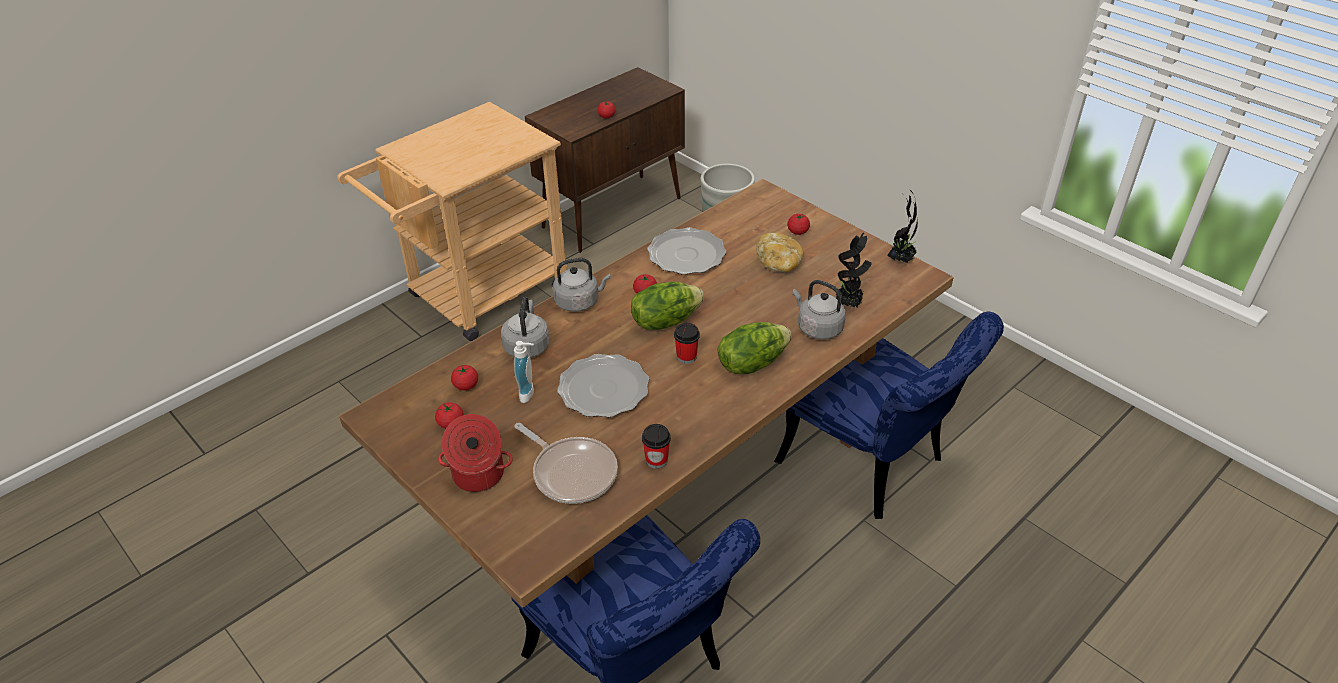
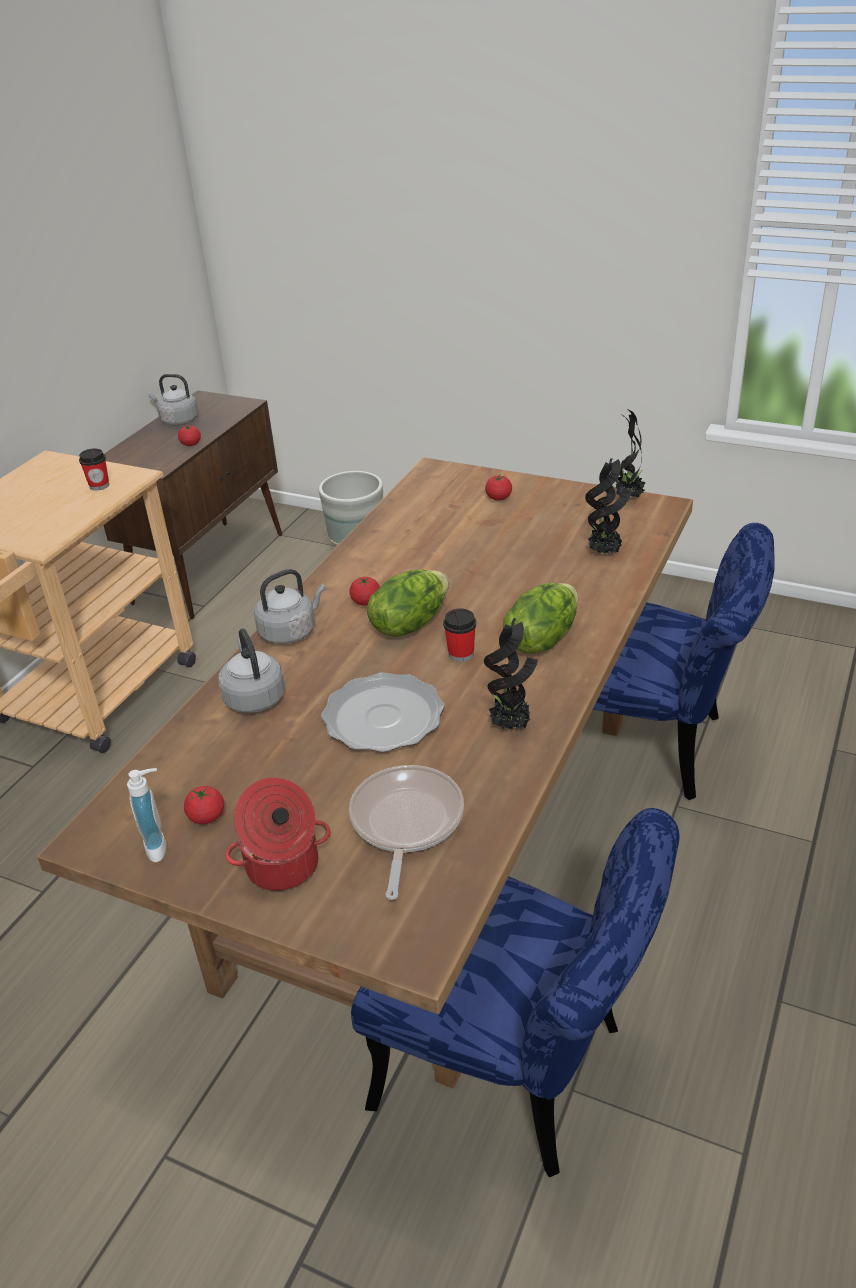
camera: 20 degrees left, 5 degrees down
tomato [451,365,478,390] -> none
soap dispenser [514,341,534,403] -> soap dispenser moved to [127,768,167,862]
frying pan [514,423,618,504] -> frying pan turned 105 degrees counterclockwise [349,765,464,900]
cup [642,424,671,469] -> cup moved to [79,448,109,491]
plate [647,227,726,275] -> none
bread [756,233,804,272] -> none
grey kettle [792,280,846,339] -> grey kettle moved to [148,374,198,426]
none -> potted plant [484,618,538,729]

